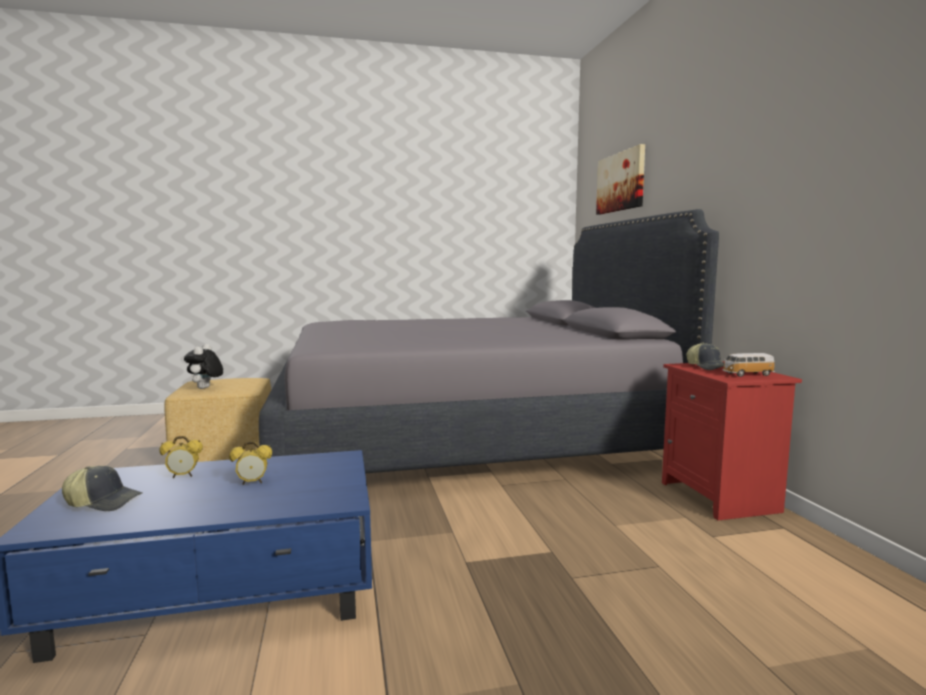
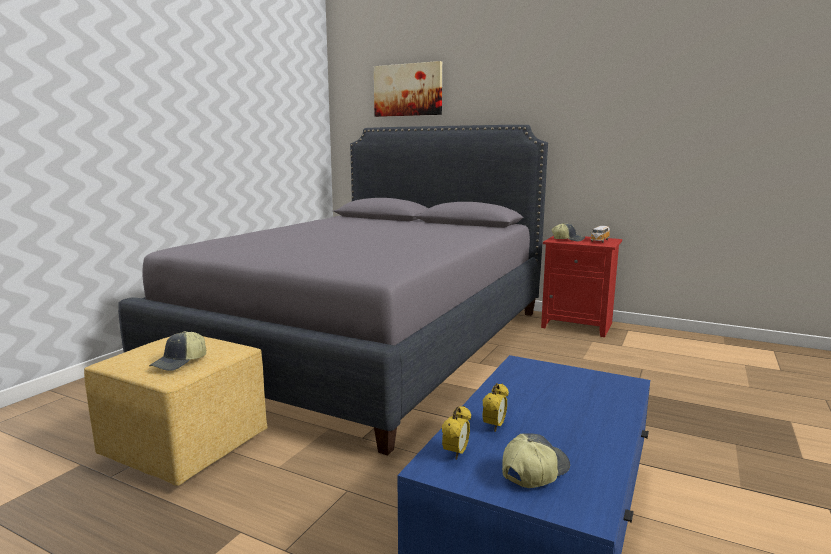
camera: 50 degrees left, 5 degrees up
plush toy [184,344,223,389] -> cap [149,331,206,371]
alarm clock [229,441,272,485] -> alarm clock moved to [442,406,471,460]

